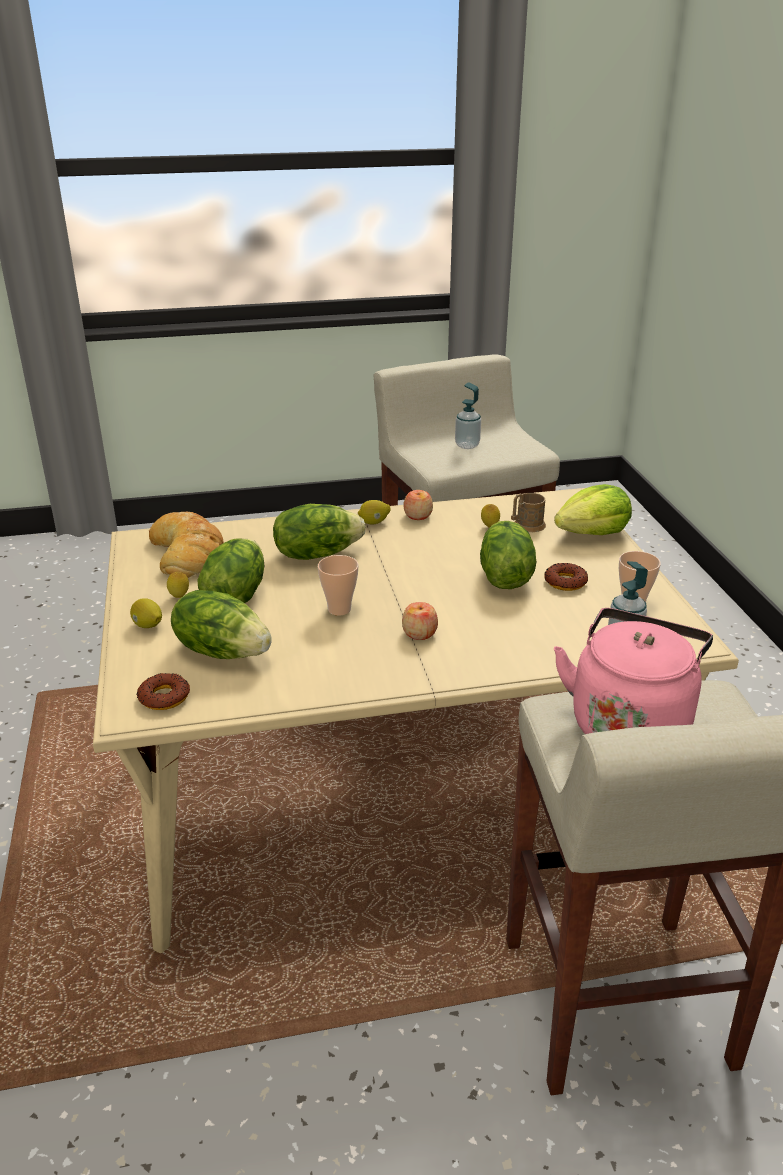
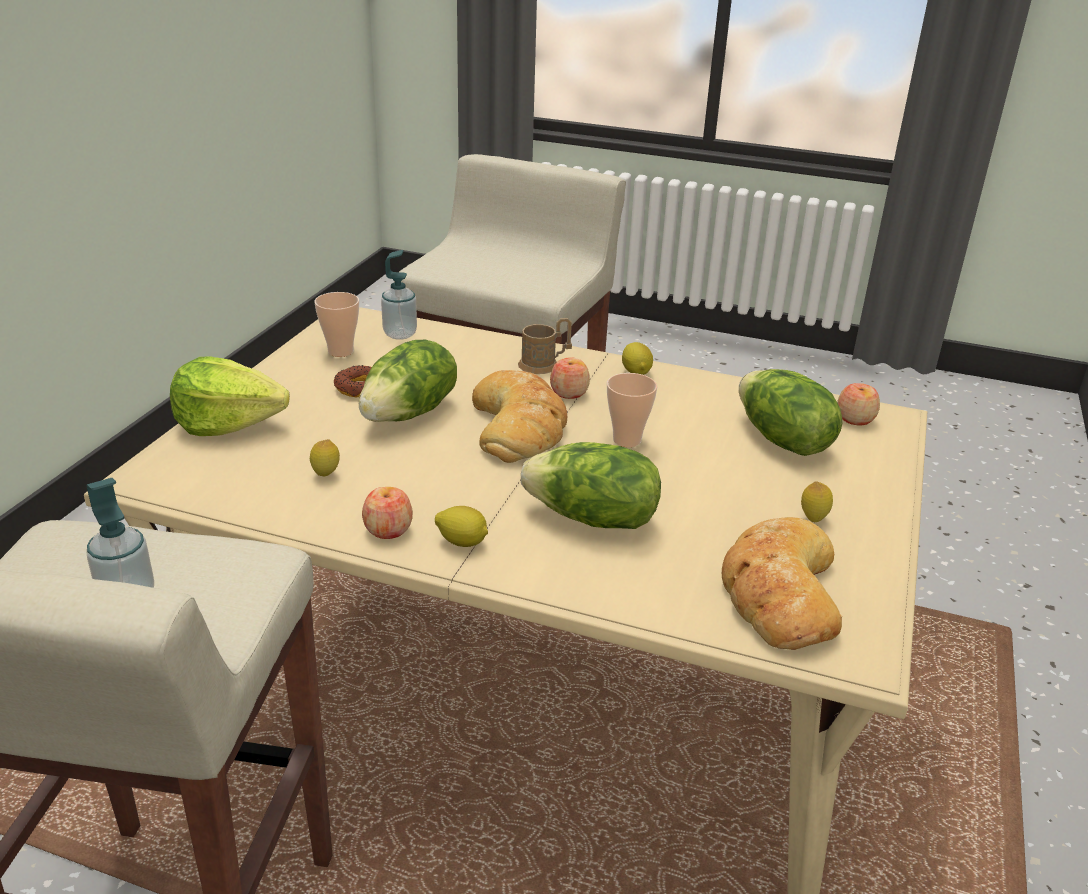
camera: 150 degrees left, 0 degrees up
lemon [130,598,162,628] -> lemon moved to [622,342,653,375]
donut [137,673,190,710] -> apple [837,383,880,425]
lettuce [197,539,264,603] -> none
brown mug [511,493,546,532] -> brown mug moved to [518,318,572,374]
pink kettle [554,608,713,734] -> none
none -> bread [472,370,567,463]

